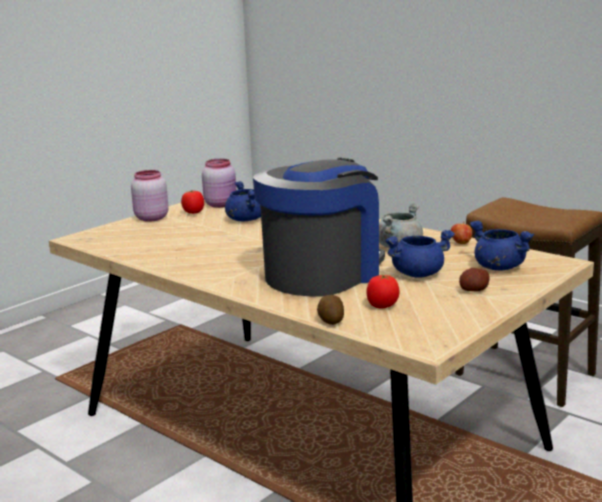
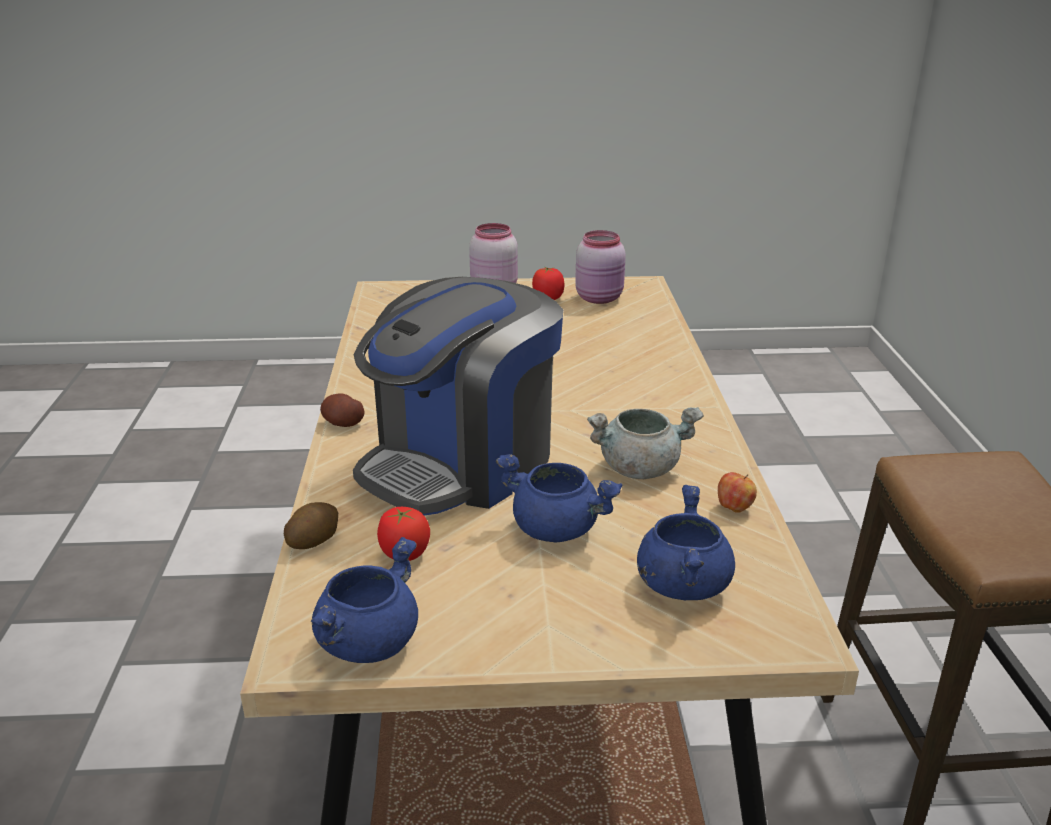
camera: 45 degrees right, 10 degrees up
blue cooking pot [225,181,261,221] -> blue cooking pot moved to [311,537,418,663]
coffee machine [253,158,385,296] -> coffee machine turned 135 degrees clockwise [353,277,563,515]
potato [459,268,490,292] -> potato moved to [320,393,365,427]

